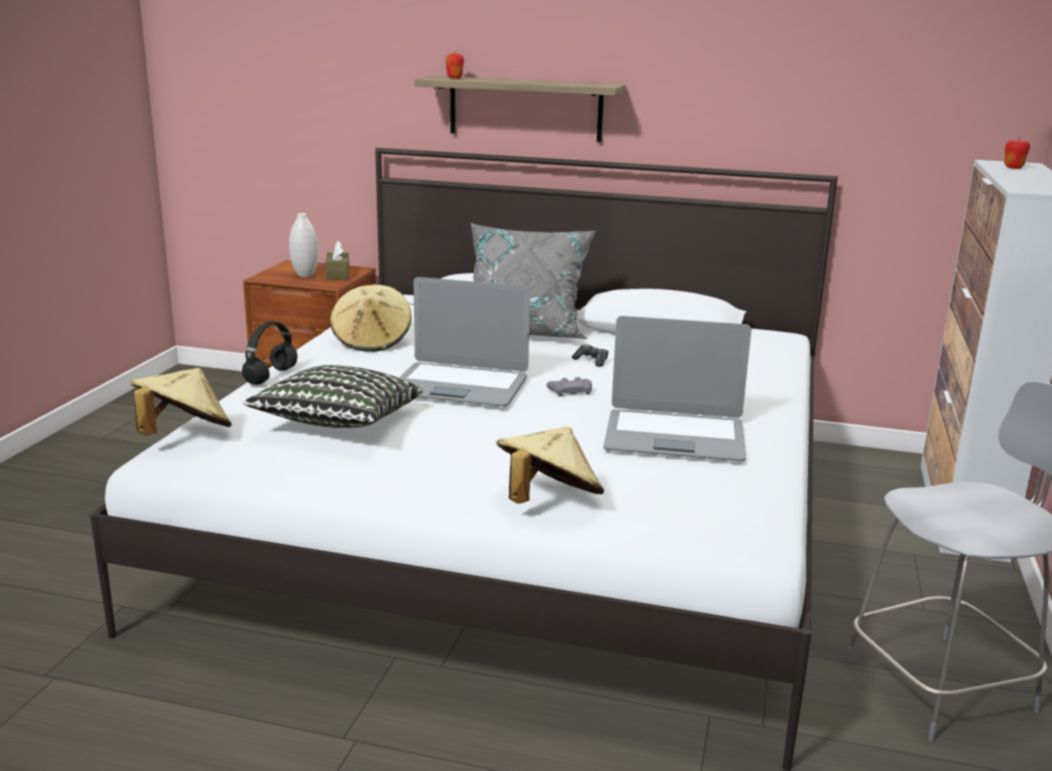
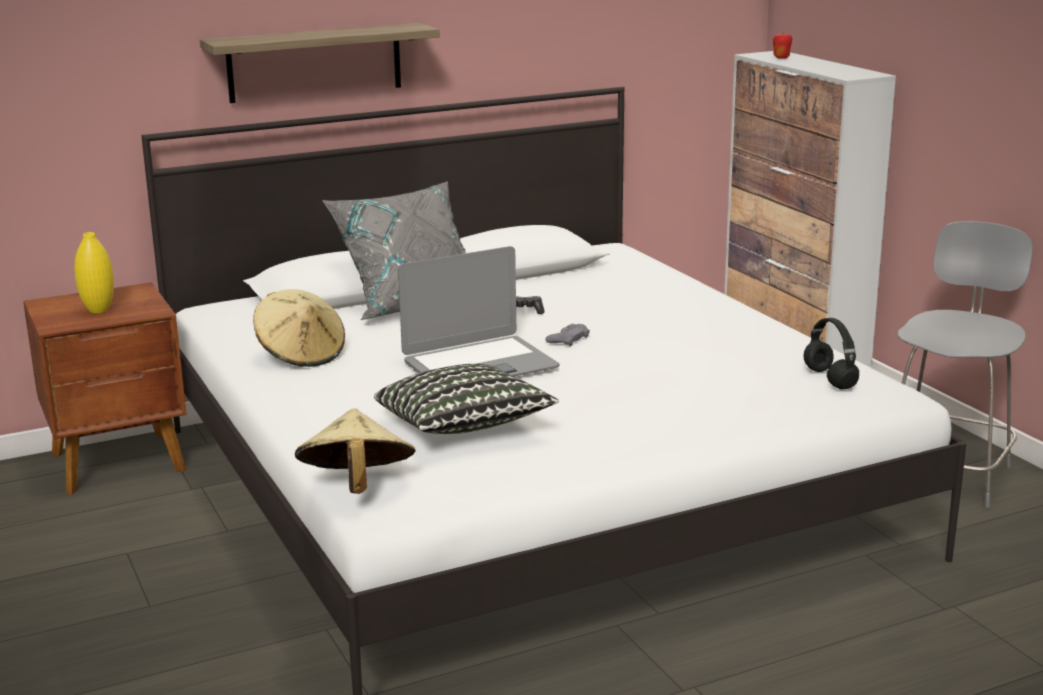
camera: 40 degrees left, 0 degrees up
black headphones [242,321,297,385] -> black headphones moved to [803,318,859,389]
white vase [289,213,318,278] -> yellow vase [74,232,114,313]
brown tissue box [325,240,349,280] -> none
apple [446,53,464,78] -> none
beige hat [496,427,604,504] -> none
laptop [603,316,751,461] -> none

